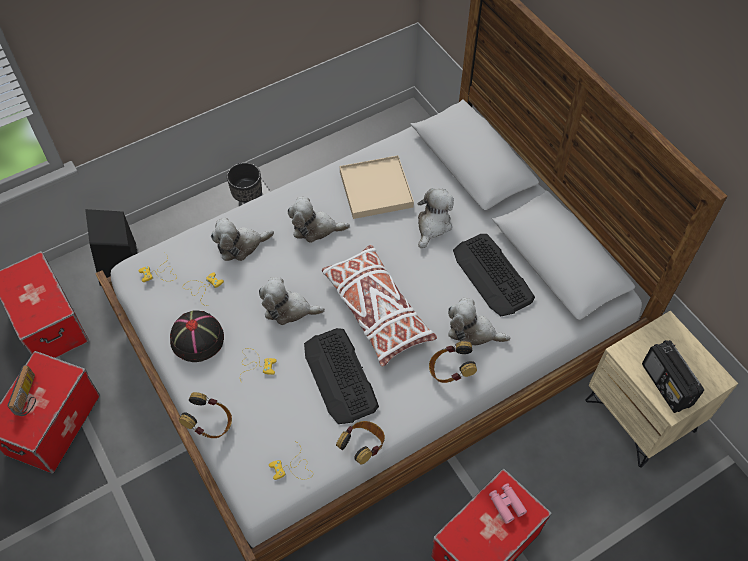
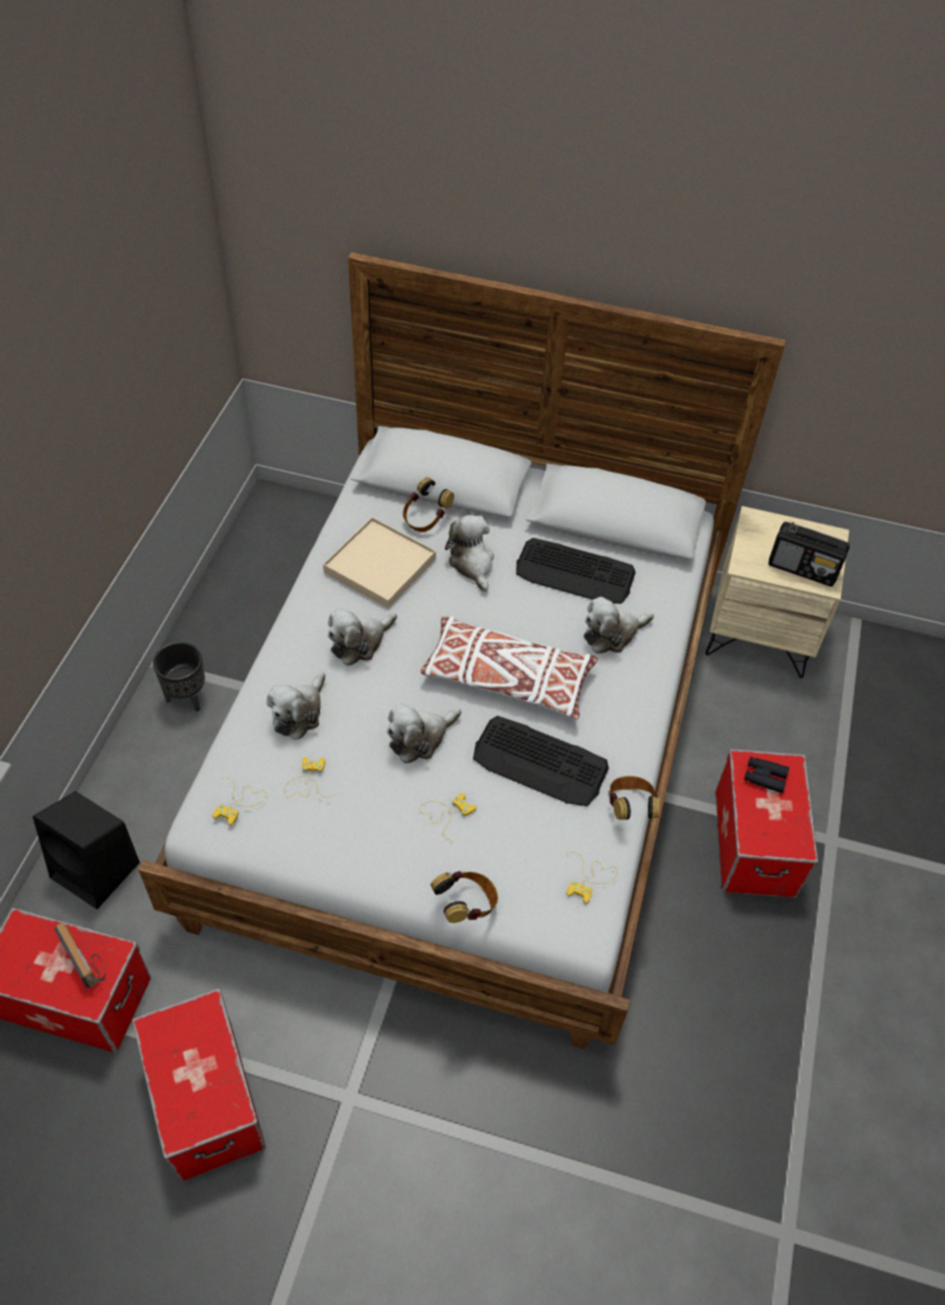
camera: 45 degrees left, 5 degrees down
radio [7,365,36,416] -> radio moved to [54,922,105,988]
black hat [170,310,224,362] -> none
headphones [429,341,477,383] -> headphones moved to [403,477,454,532]
pink binoculars [489,483,527,524] -> black binoculars [744,757,789,793]

